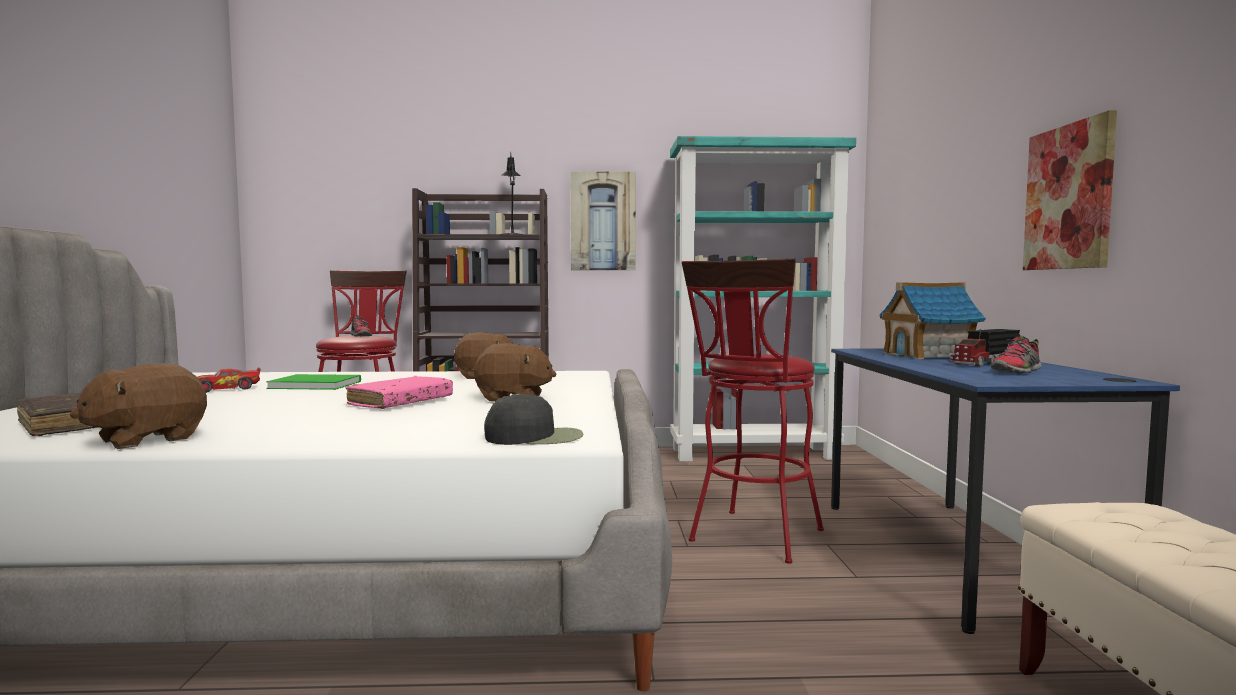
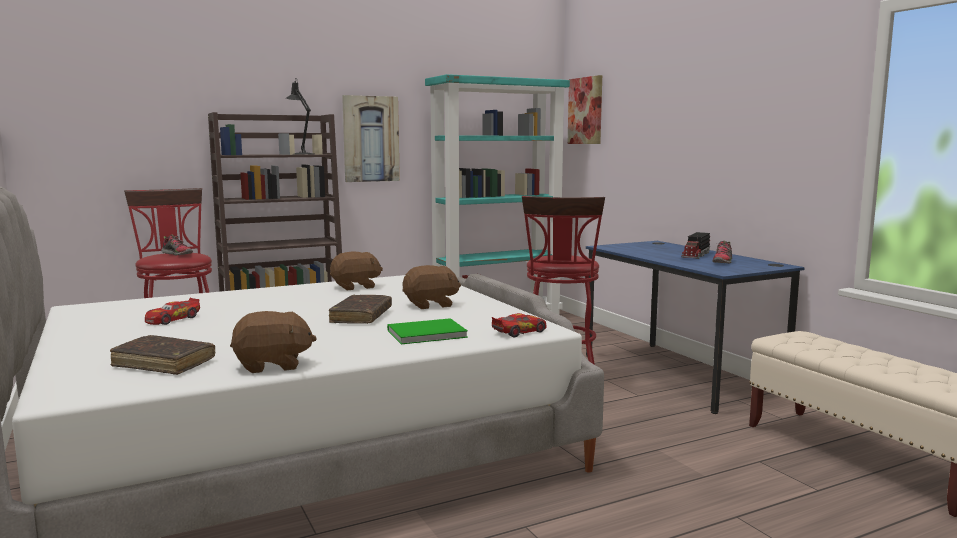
camera: 25 degrees left, 5 degrees up
brown plush toy [70,363,207,449] -> brown plush toy turned 120 degrees counterclockwise [230,311,317,373]
green book [266,374,361,390] -> green book moved to [387,318,468,344]
pink book [346,376,453,409] -> brown book [328,295,392,324]
black cap [484,393,583,445] -> toy car [492,313,547,337]
toy house [879,282,986,359] -> none
picture [1023,110,1117,270] -> picture moved to [568,75,602,144]

